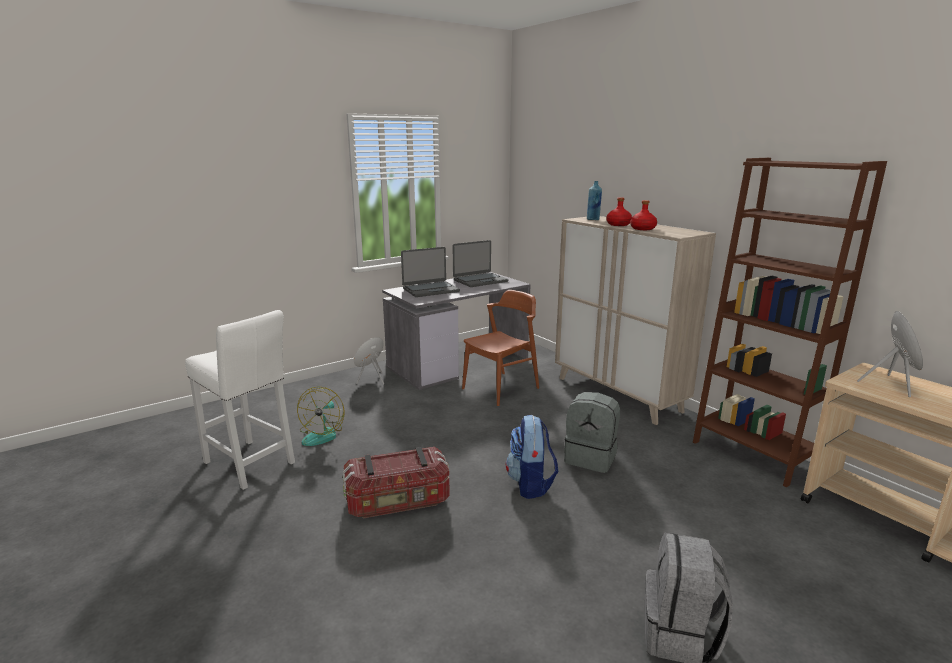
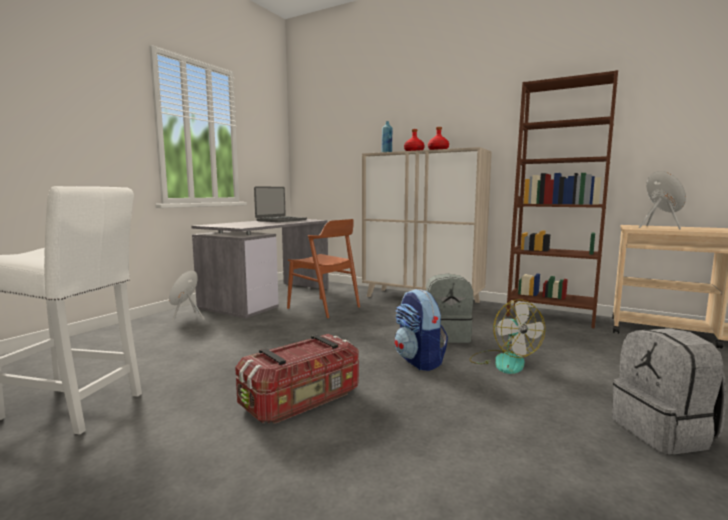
camera: 25 degrees left, 10 degrees down
fan [297,386,344,446] -> fan moved to [469,299,545,374]
laptop [401,247,460,297] -> none
brown chair [462,290,539,406] -> brown chair turned 105 degrees clockwise [287,219,360,318]

